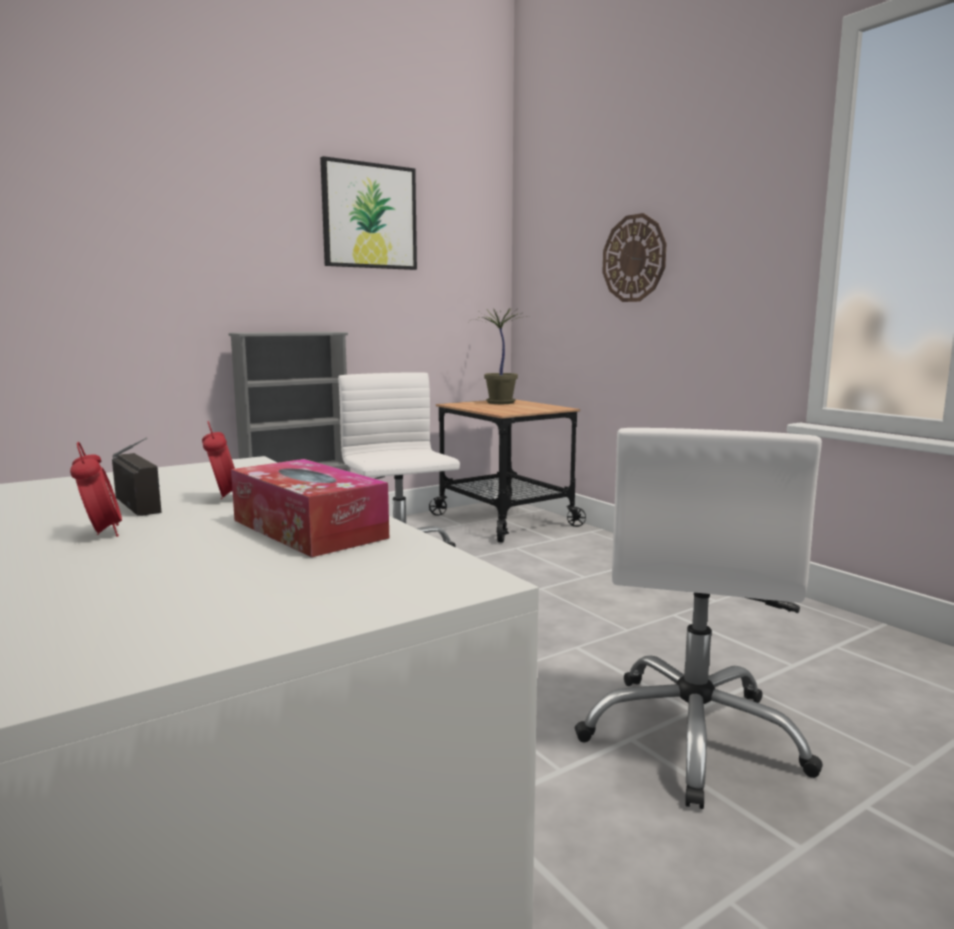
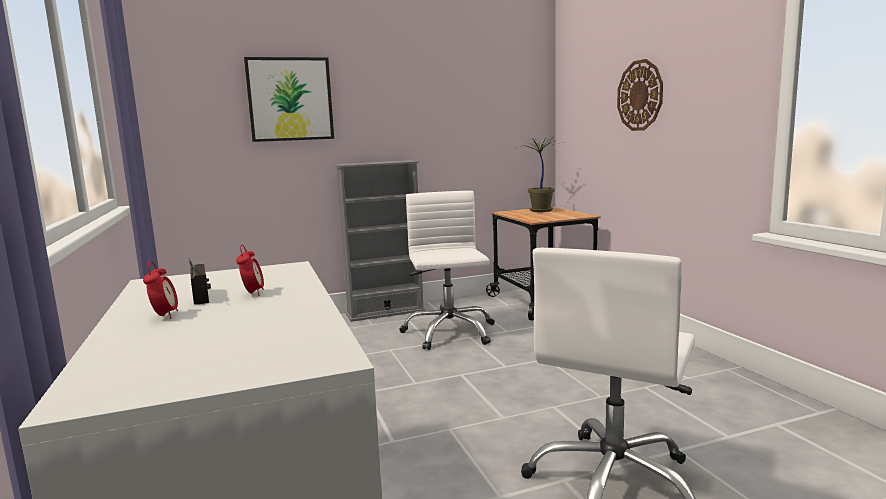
camera: 15 degrees right, 0 degrees up
tissue box [231,459,389,557] -> none
picture [320,156,417,270] -> picture moved to [244,57,334,142]

